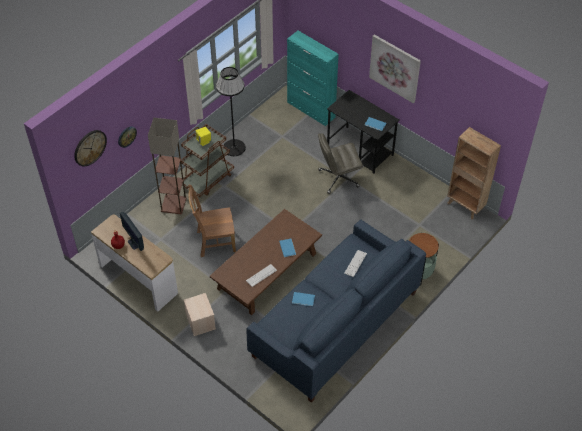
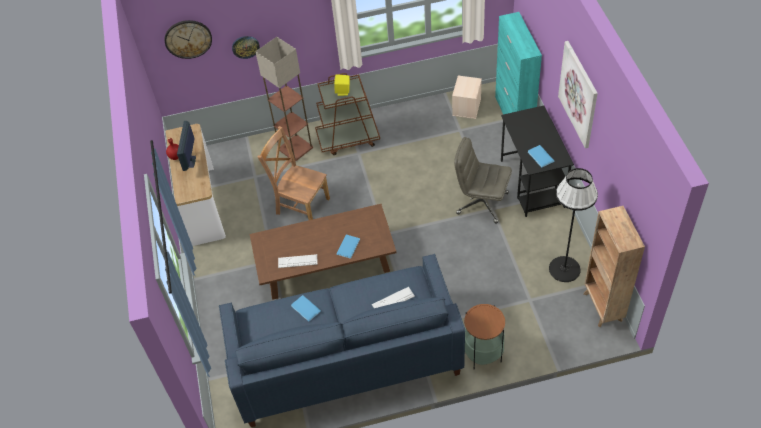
camera: 40 degrees right, 0 degrees up
beige storage box [184,293,216,336] -> beige storage box moved to [452,76,482,119]
black floor lamp [216,67,246,156] -> black floor lamp moved to [549,168,598,282]

